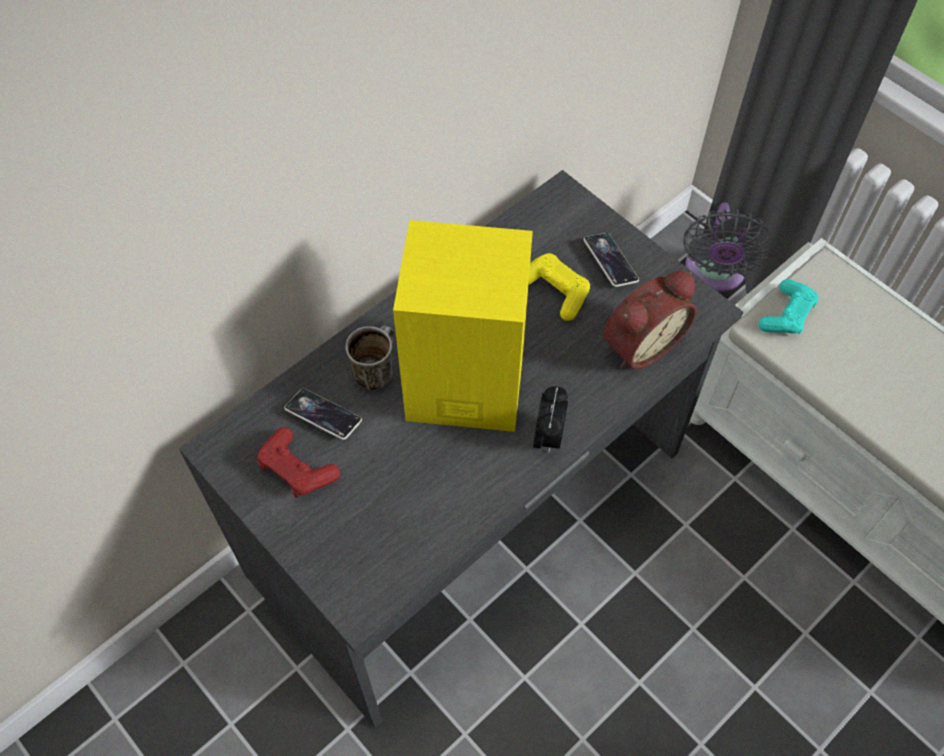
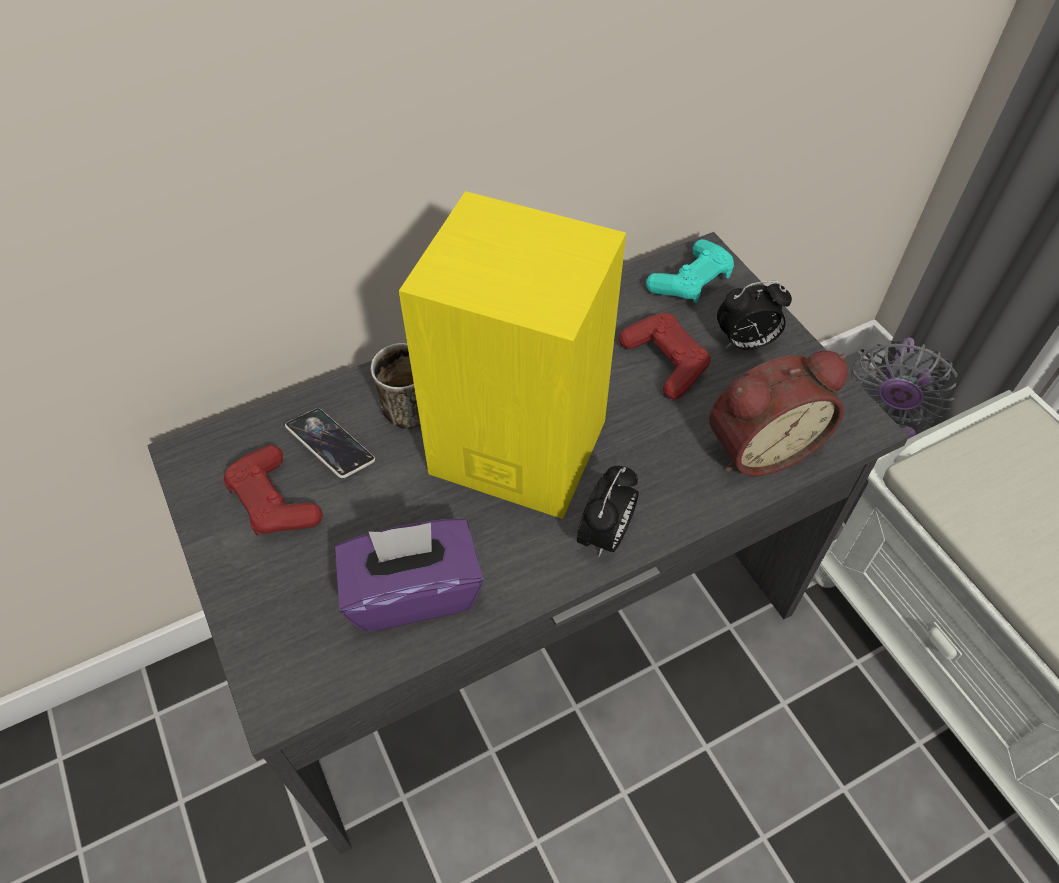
camera: 15 degrees right, 5 degrees down
yellow game controller [529,253,590,321] -> red game controller [619,313,710,399]
phone [583,233,639,287] -> alarm clock [717,281,792,350]
turquoise game controller [758,279,819,335] -> turquoise game controller moved to [646,239,734,303]
none -> purple tissue box [335,519,483,632]

